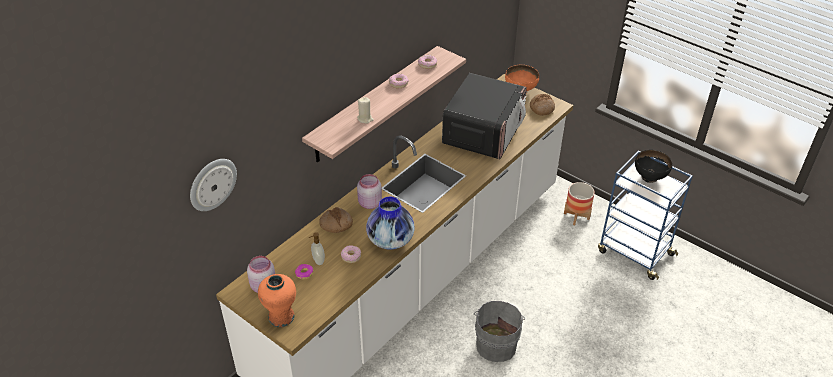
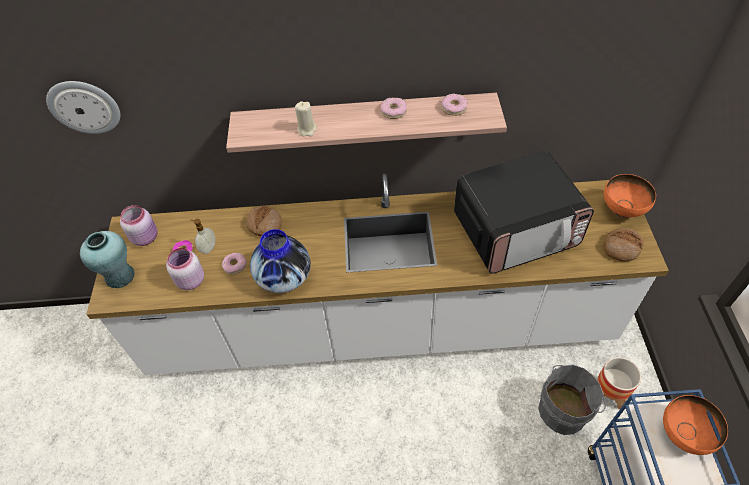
camera: 50 degrees right, 10 degrees up
orange vase [258,274,296,327] -> turquoise vase [80,231,135,288]
pink jar [357,174,382,209] -> pink jar moved to [166,248,204,290]
grey bucket [474,301,525,362] -> grey bucket moved to [538,365,606,435]
black bowl [635,150,672,183] -> orange bowl [663,395,728,455]

